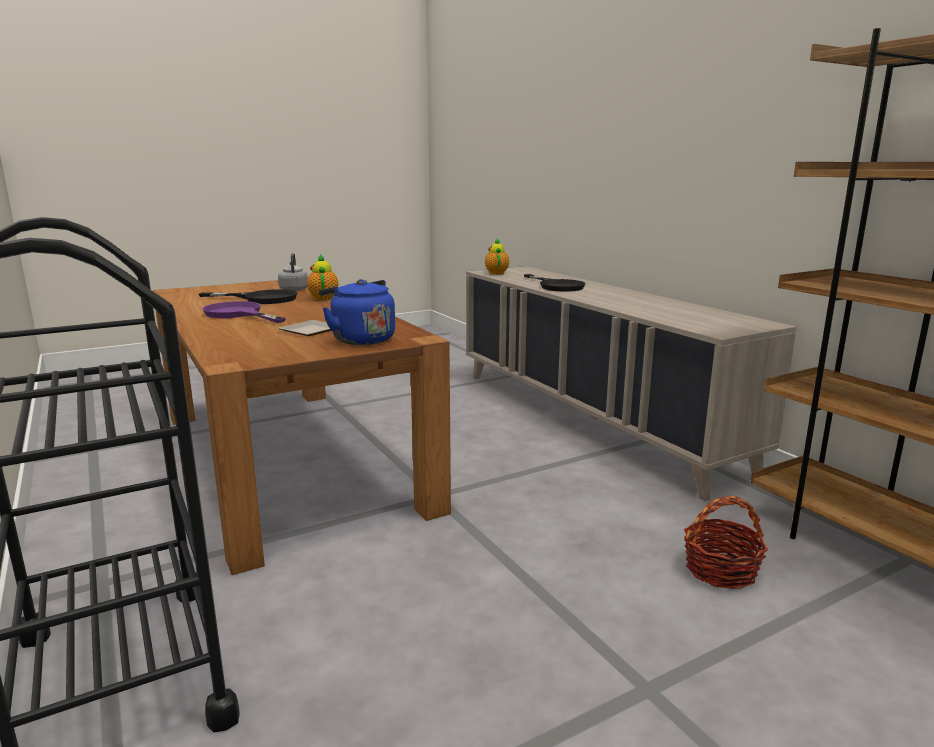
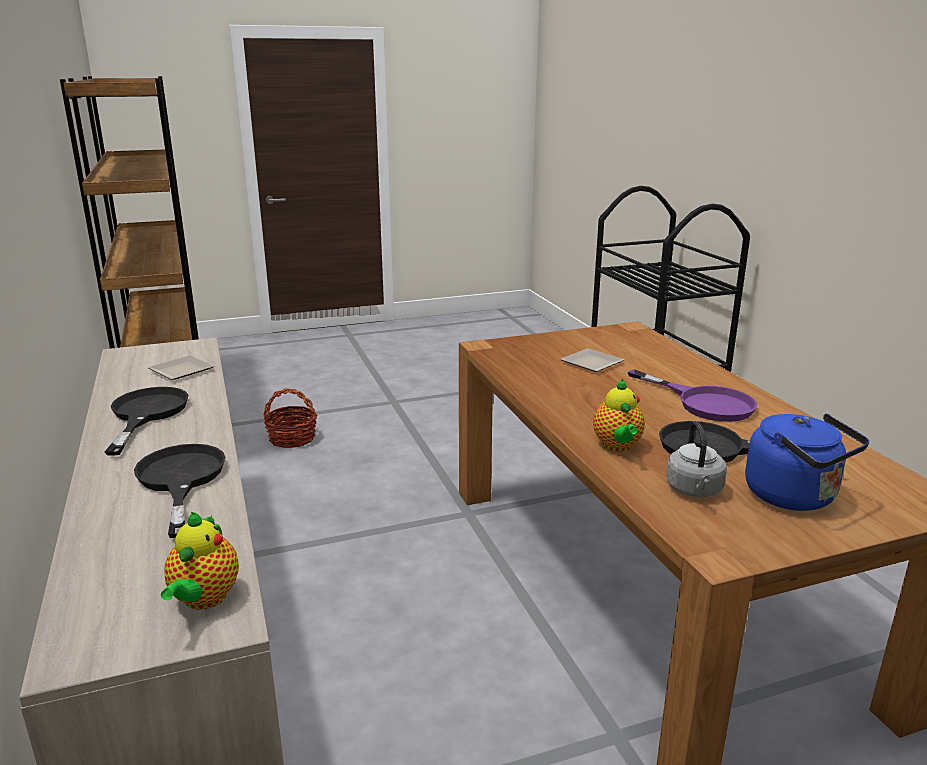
camera: 170 degrees left, 5 degrees up
blue kettle [319,279,395,345] -> blue kettle moved to [745,413,869,511]
none -> black frying pan [104,387,189,456]
none -> plate [148,355,214,380]

